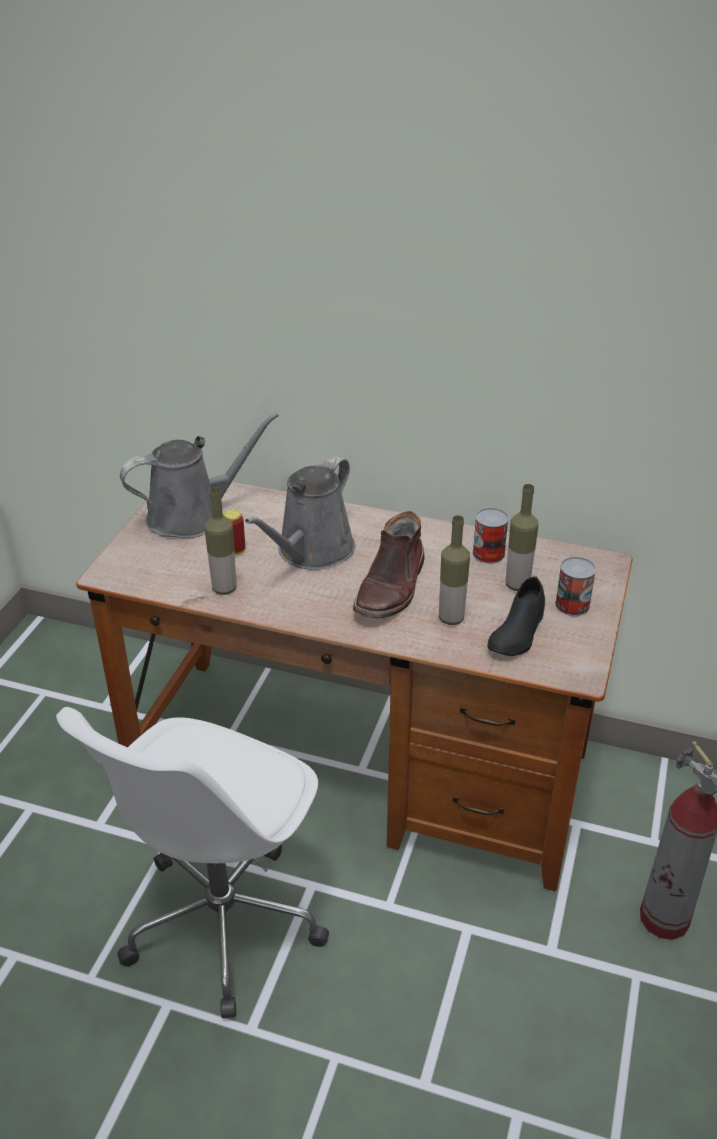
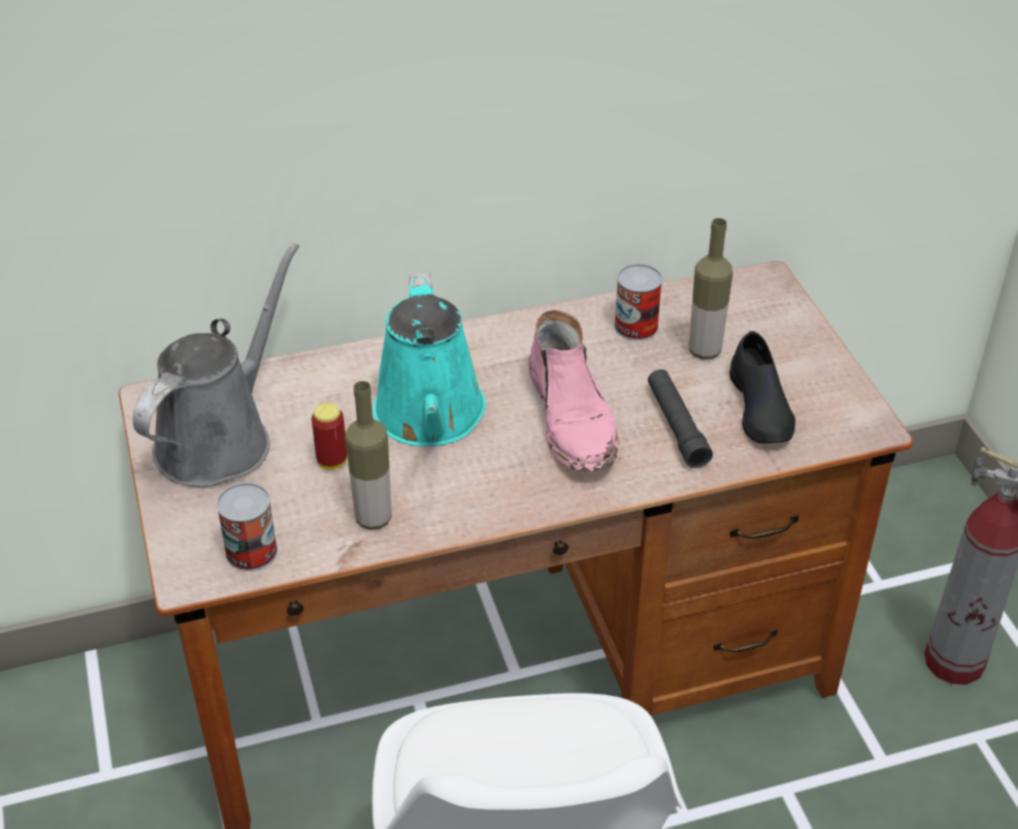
camera: 35 degrees left, 5 degrees up
grey watering can [245,456,355,570] -> turquoise watering can [373,273,486,446]
brown boot [353,511,425,618] -> pink boot [529,310,618,471]
bottle [439,515,470,625] -> black flashlight [648,369,713,468]
can [555,557,596,616] -> can moved to [216,483,278,571]

